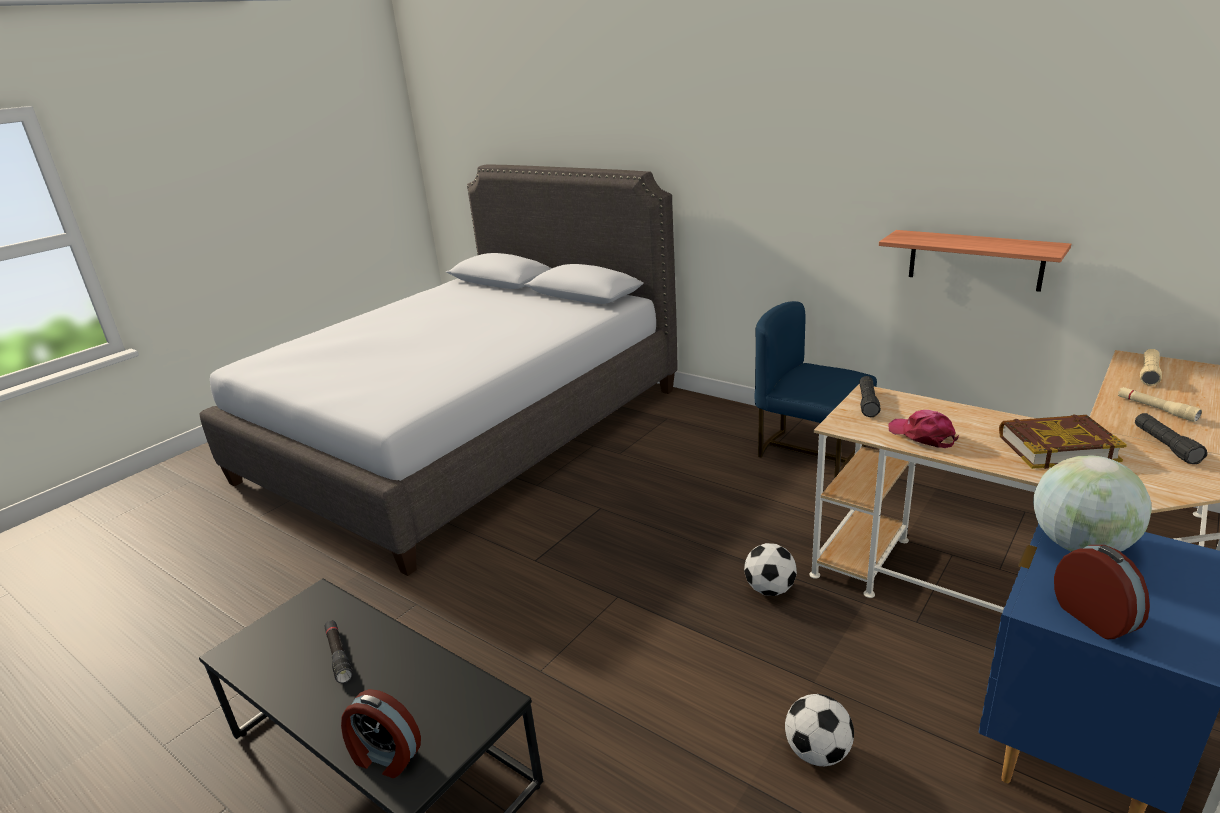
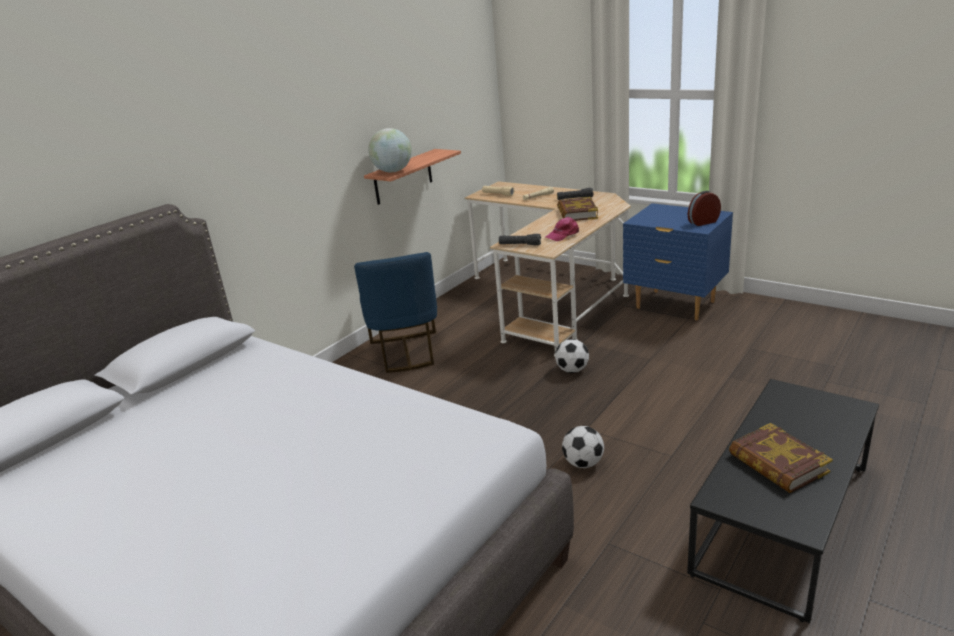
camera: 90 degrees left, 0 degrees up
black flashlight [324,620,353,683] -> book [729,423,833,493]
alarm clock [341,689,421,778] -> none
blue chair [755,301,877,479] -> blue chair turned 45 degrees counterclockwise [354,252,437,373]
football [785,694,854,766] -> football moved to [562,426,604,468]
globe [1033,455,1152,552] -> globe moved to [368,128,412,172]

